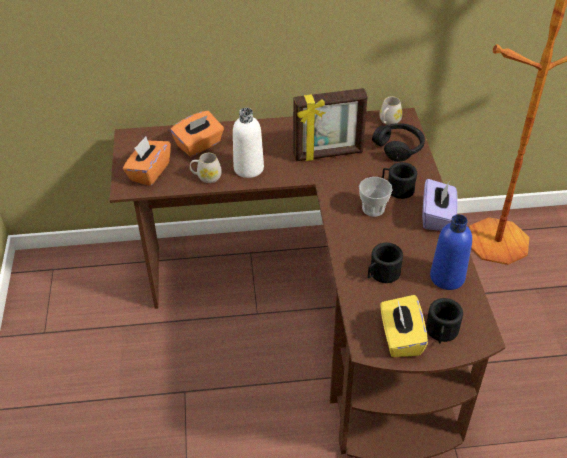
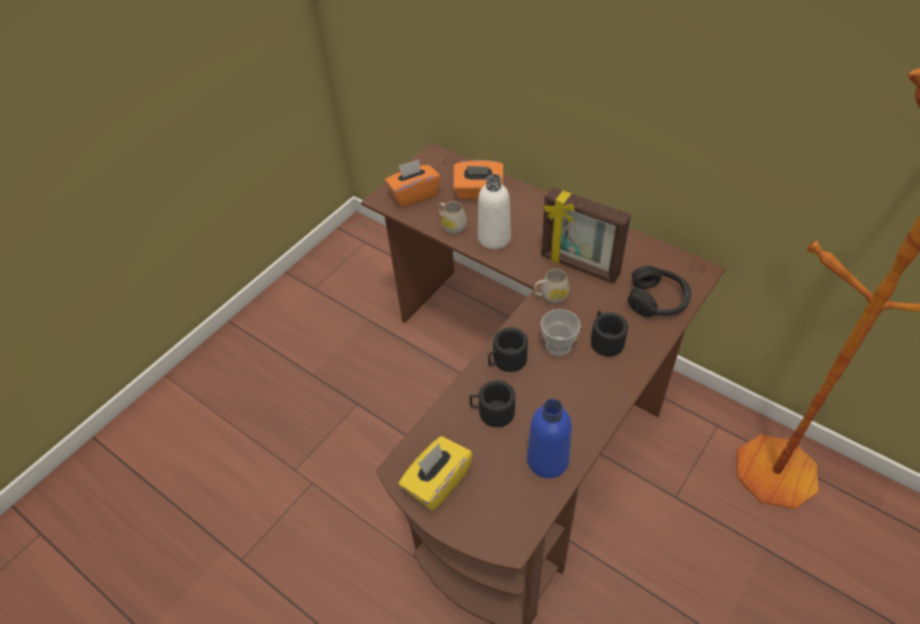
camera: 45 degrees right, 5 degrees up
white mug [380,97,402,125] -> white mug moved to [534,269,570,304]
purple tissue box [422,179,458,231] -> none
black mug [426,298,463,344] -> black mug moved to [488,327,528,372]

